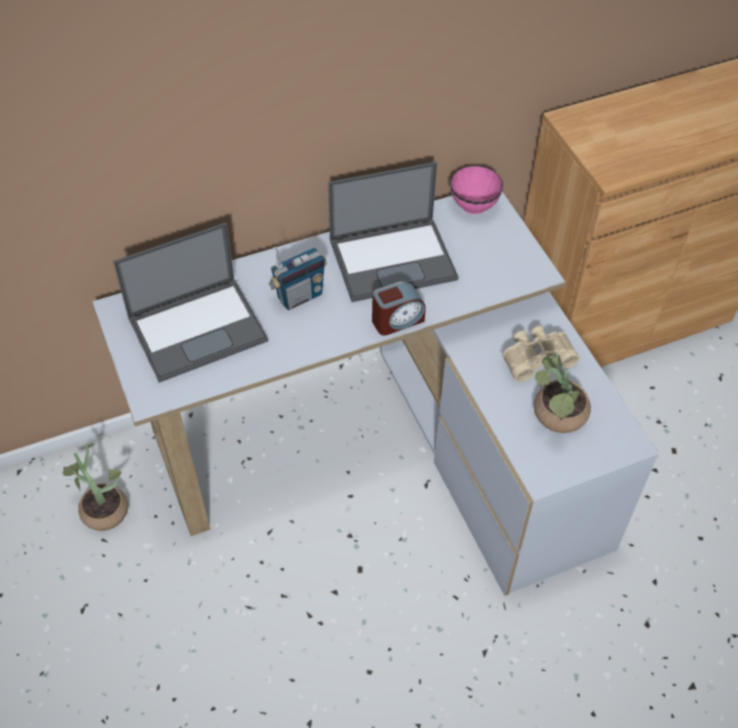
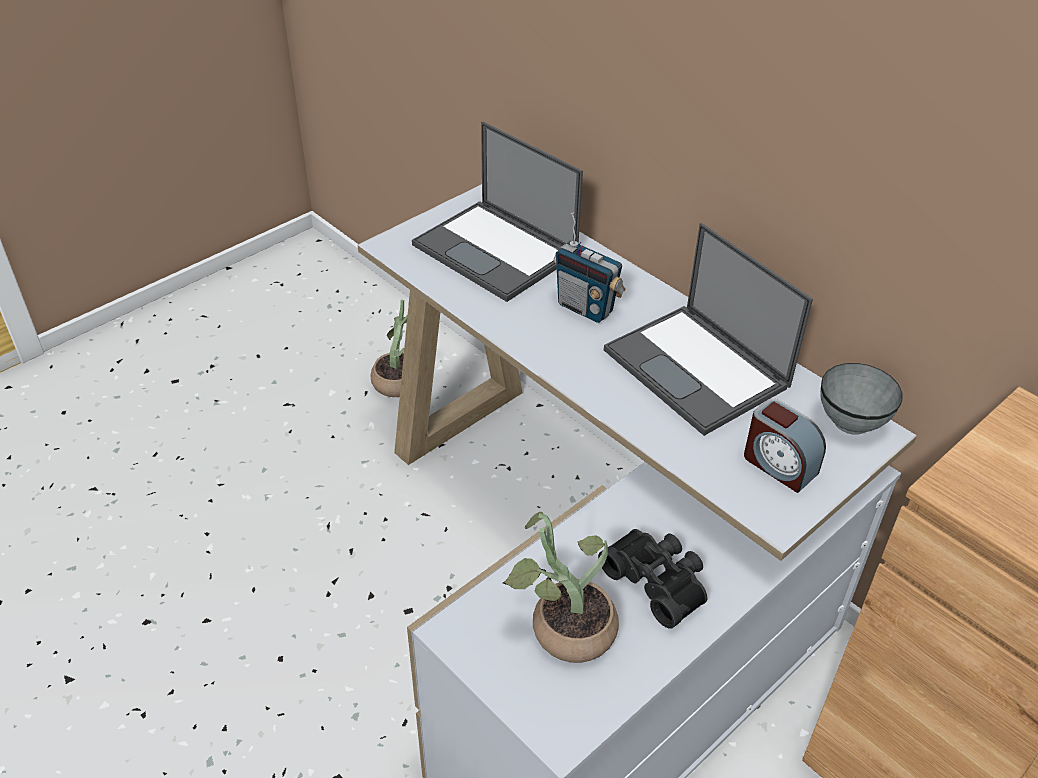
camera: 70 degrees right, 10 degrees down
alarm clock [372,281,426,336] -> alarm clock moved to [744,398,826,493]
pink bowl [451,166,503,214] -> grey bowl [820,363,903,435]
beige binoculars [502,326,580,382] -> black binoculars [598,529,708,629]

